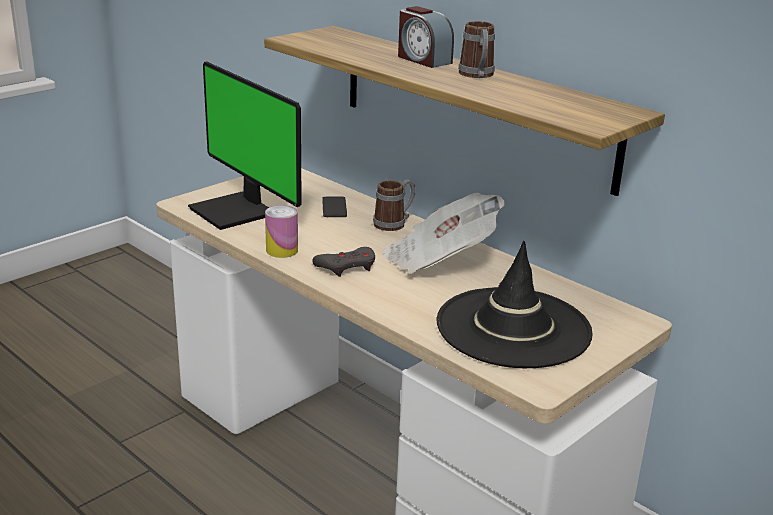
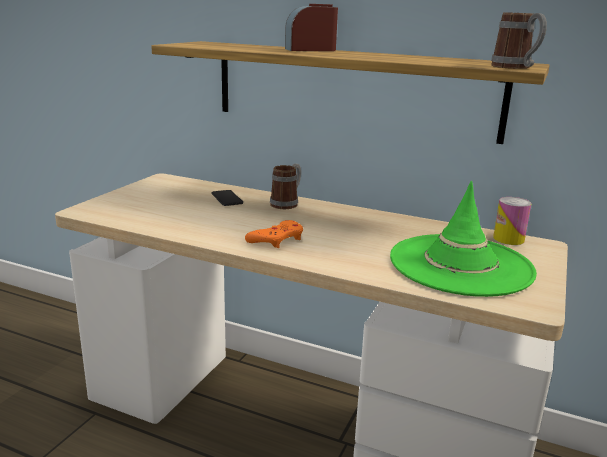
camera: 20 degrees left, 5 degrees down
monitor [188,62,302,230] -> none
can [265,205,298,258] -> can moved to [493,197,532,245]
grey game controller [312,247,375,277] -> orange game controller [245,220,303,248]
newspaper [382,193,506,274] -> none
alarm clock [398,6,454,68] -> alarm clock turned 135 degrees clockwise [285,4,338,52]
black hat [437,241,592,368] -> green hat [390,181,537,297]
mug [458,21,495,78] -> mug moved to [491,12,547,69]

